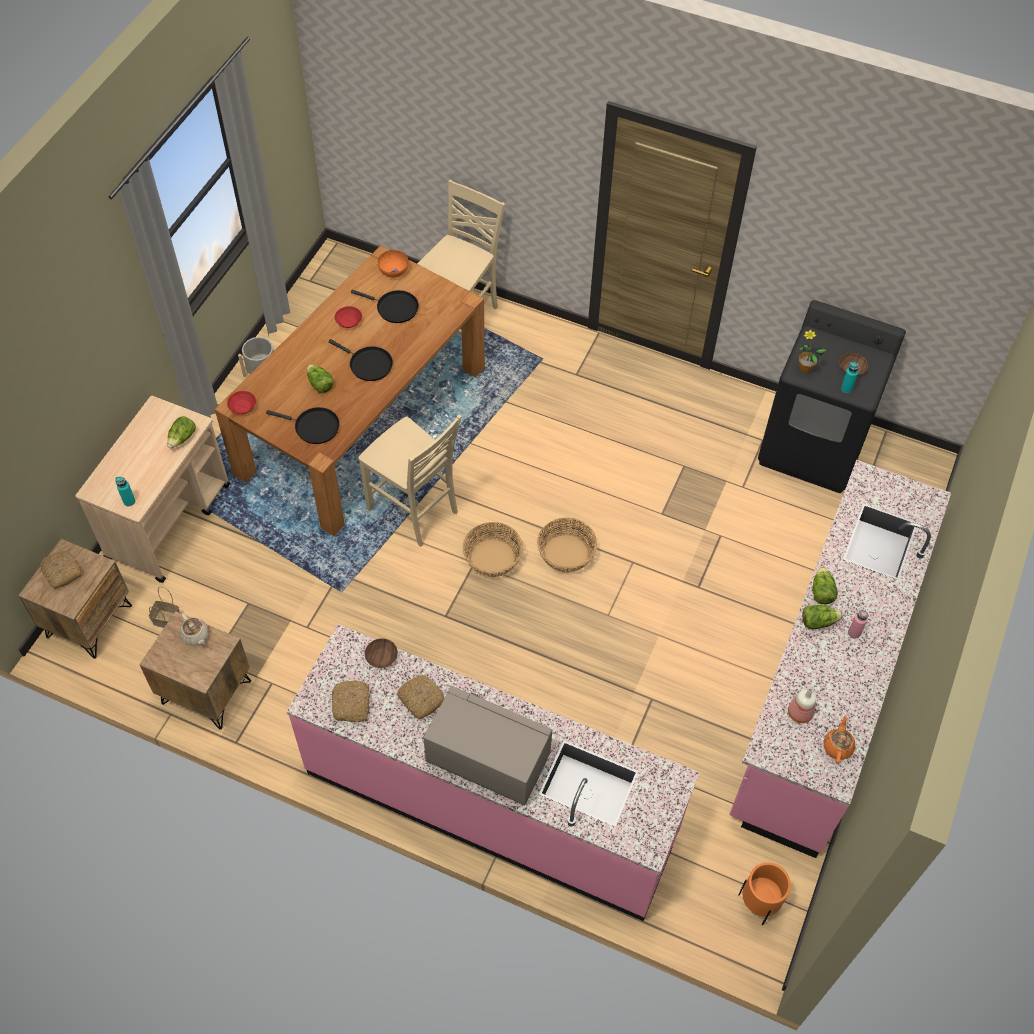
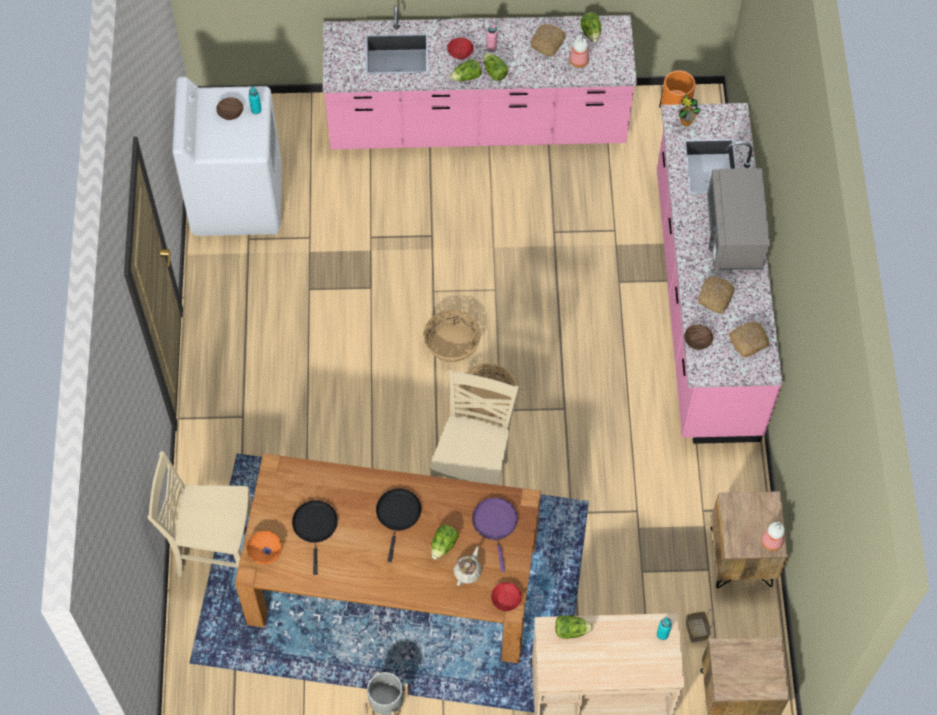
camera: 115 degrees left, 5 degrees up
bread [40,551,82,589] -> bread moved to [531,24,566,57]
beige teapot [180,613,209,646] -> beige teapot moved to [454,546,482,586]
black frying pan [266,407,340,444] -> purple frying pan [472,497,518,572]
red bowl [335,306,362,328] -> red bowl moved to [447,38,473,59]
black washing machine [758,300,906,493] -> white washing machine [172,77,282,236]
potted plant [798,329,827,373] -> potted plant moved to [679,94,701,127]
orange teapot [824,715,855,764] -> lettuce [580,12,601,43]
none -> bottle [761,522,785,551]

